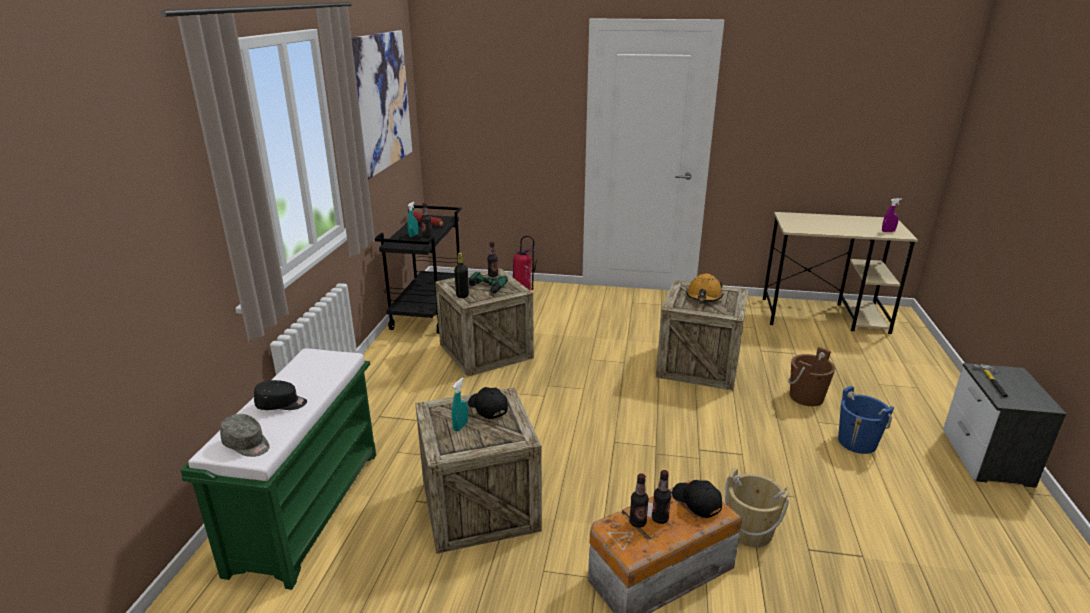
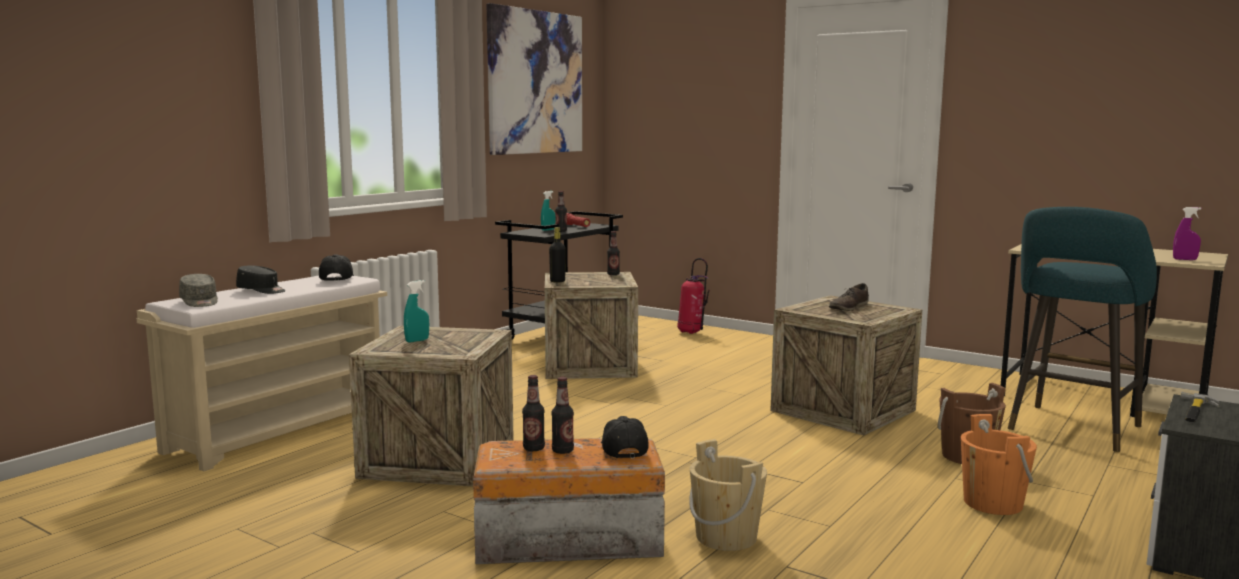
camera: 25 degrees right, 15 degrees down
green bench [180,348,376,590] -> beige bench [137,273,387,471]
black cap [468,387,508,419] -> black cap moved to [319,254,354,281]
power drill [469,272,508,295] -> none
orange hard hat [686,273,723,301] -> brown shoe [829,283,869,311]
blue bucket [838,386,894,454] -> orange bucket [961,414,1037,515]
none -> turquoise stool [1008,207,1157,452]

